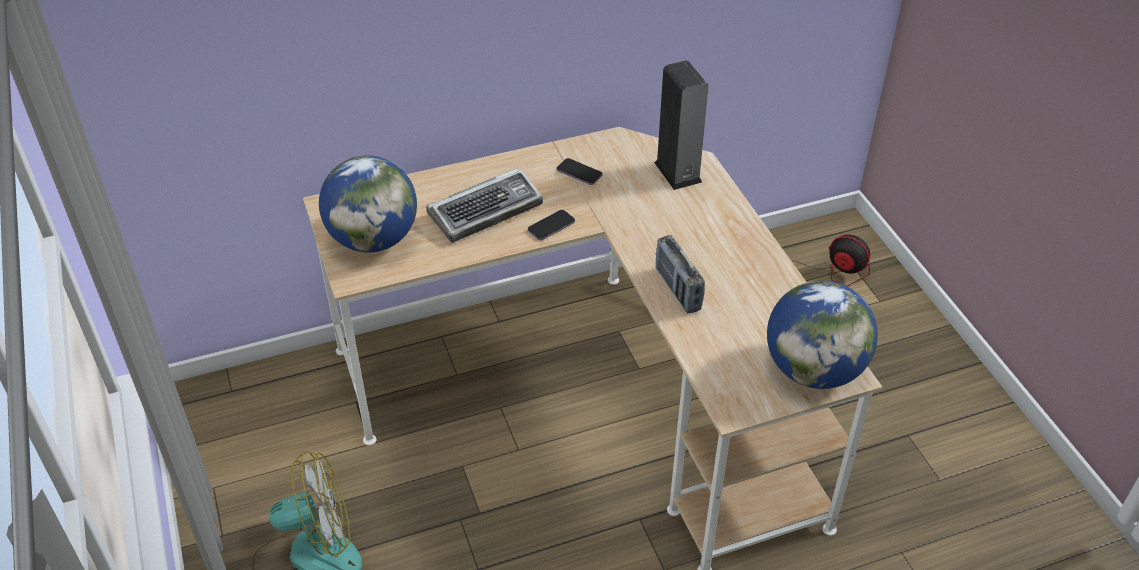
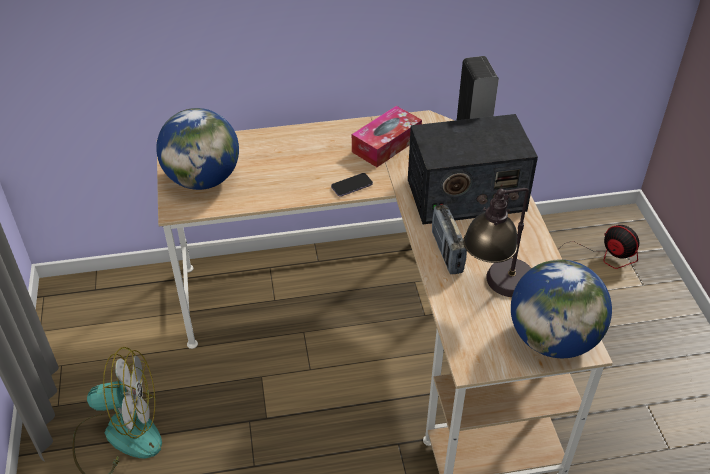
camera: 10 degrees right, 0 degrees up
keyboard [426,168,543,243] -> none
phone [557,158,603,185] -> tissue box [352,106,422,167]
none -> radio [408,114,538,224]
none -> table lamp [463,188,531,297]

